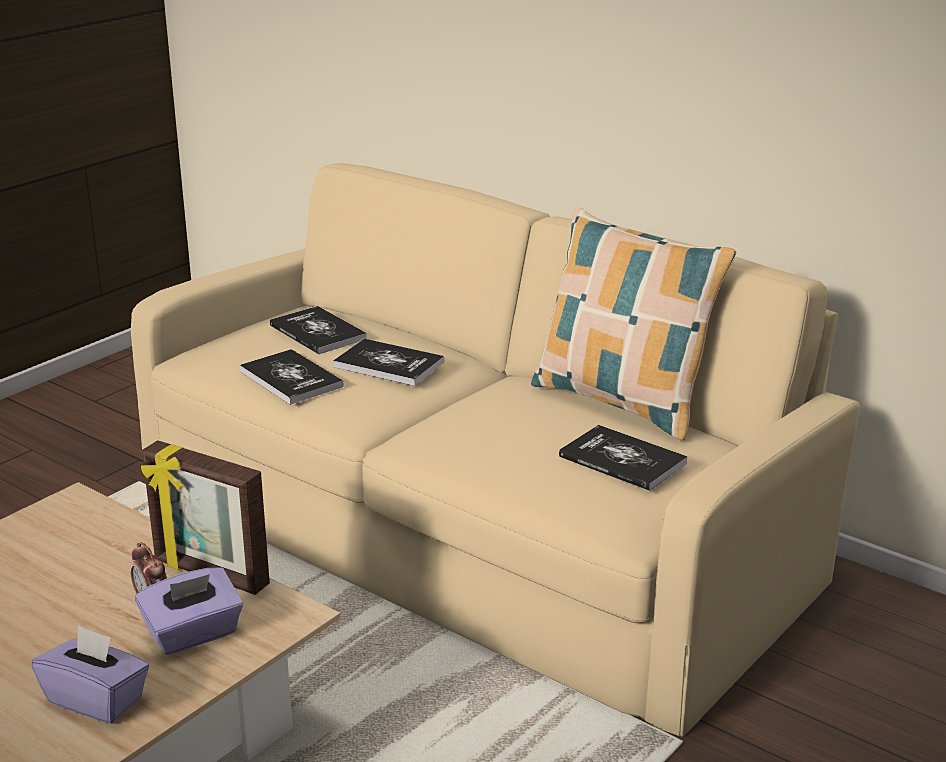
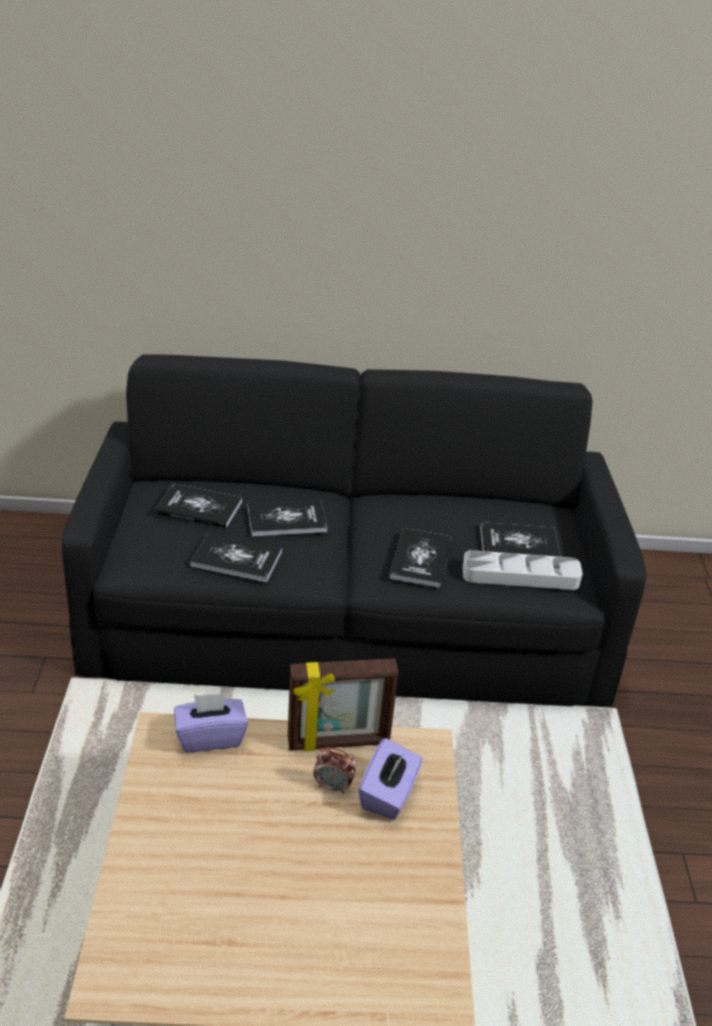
camera: 40 degrees left, 10 degrees up
purple tissue box [31,625,149,723] -> purple tissue box moved to [174,693,248,752]
beige sofa [131,163,860,736] -> black sofa [62,355,646,707]
pillow [531,207,736,440] -> none
none -> book [389,528,451,588]
none -> grey tray [462,550,583,590]

